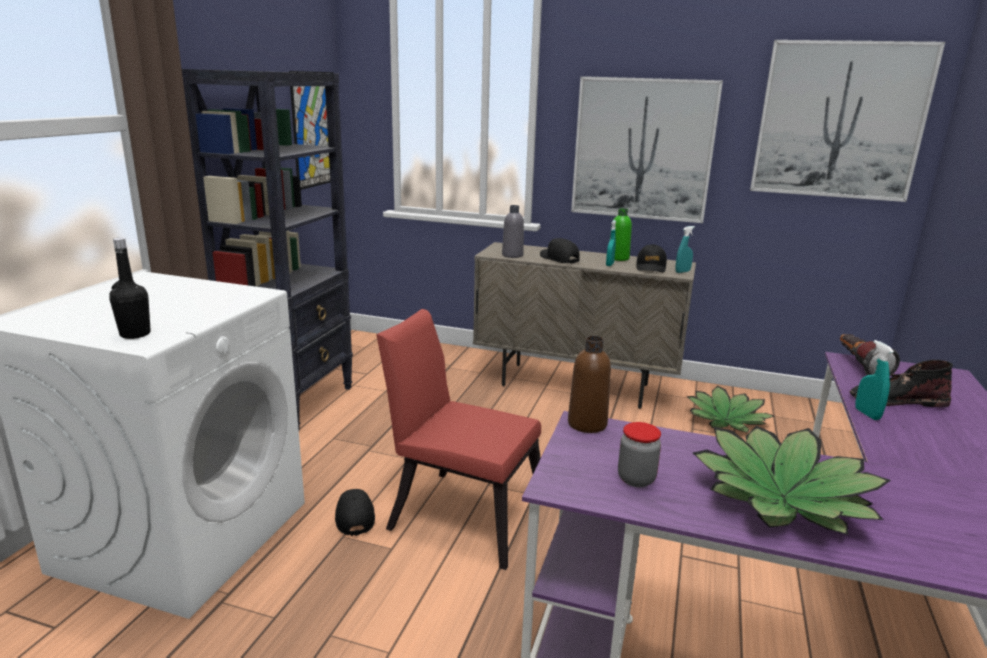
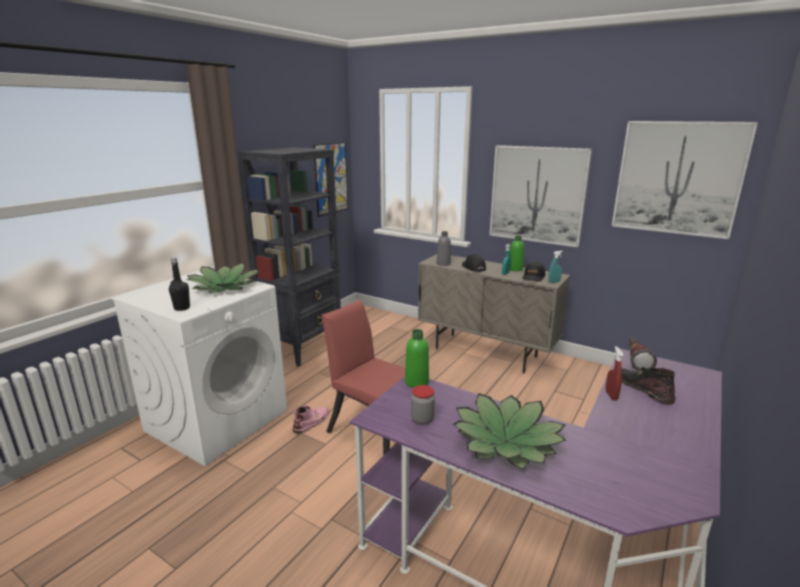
camera: 15 degrees right, 0 degrees up
black cap [335,489,375,536] -> pink boot [293,405,329,434]
brown bottle [568,336,611,433] -> green bottle [405,329,429,388]
potted plant [687,386,774,433] -> potted plant moved to [186,262,260,294]
black boot [850,360,953,408] -> black boot turned 45 degrees clockwise [621,367,675,405]
turquoise spray bottle [855,340,894,420] -> red spray bottle [605,346,624,400]

